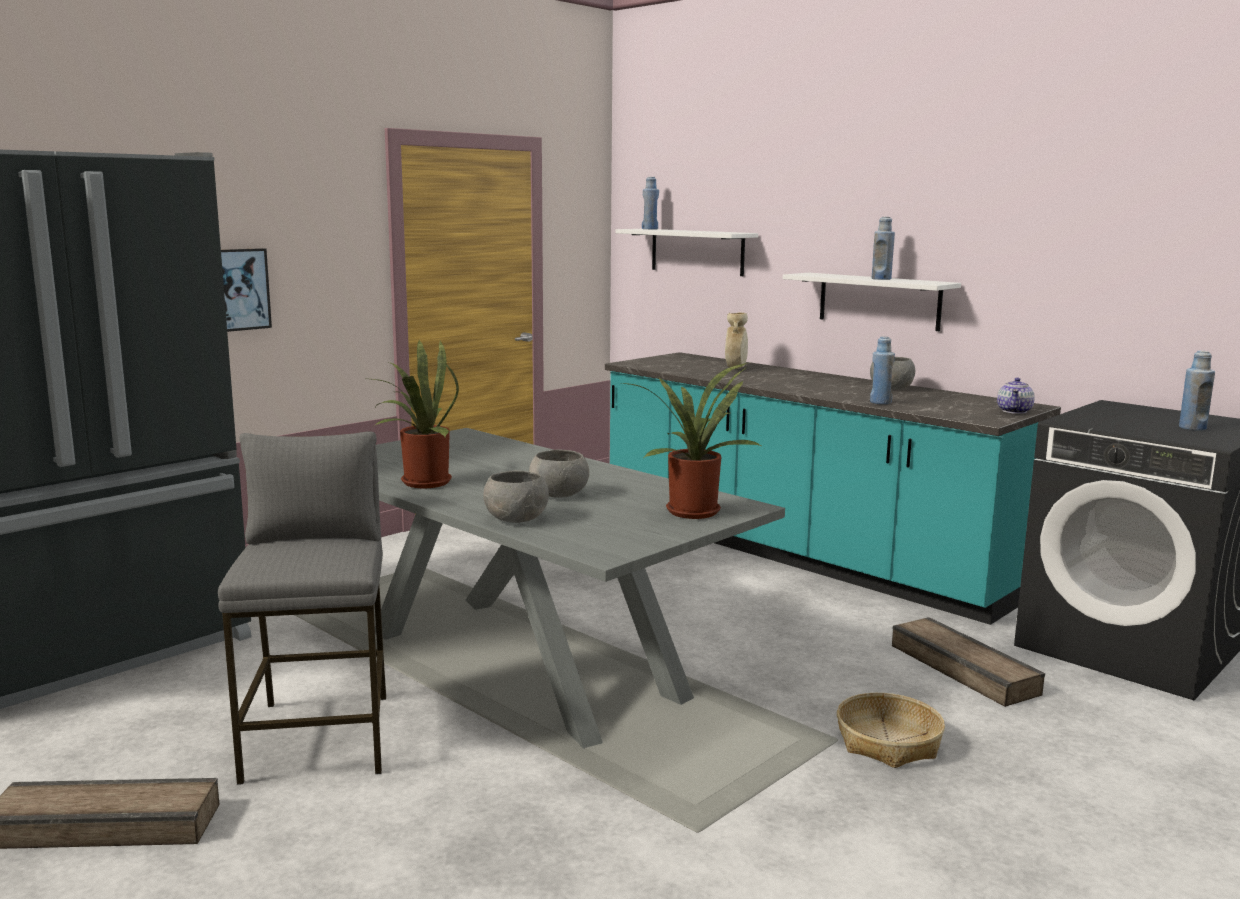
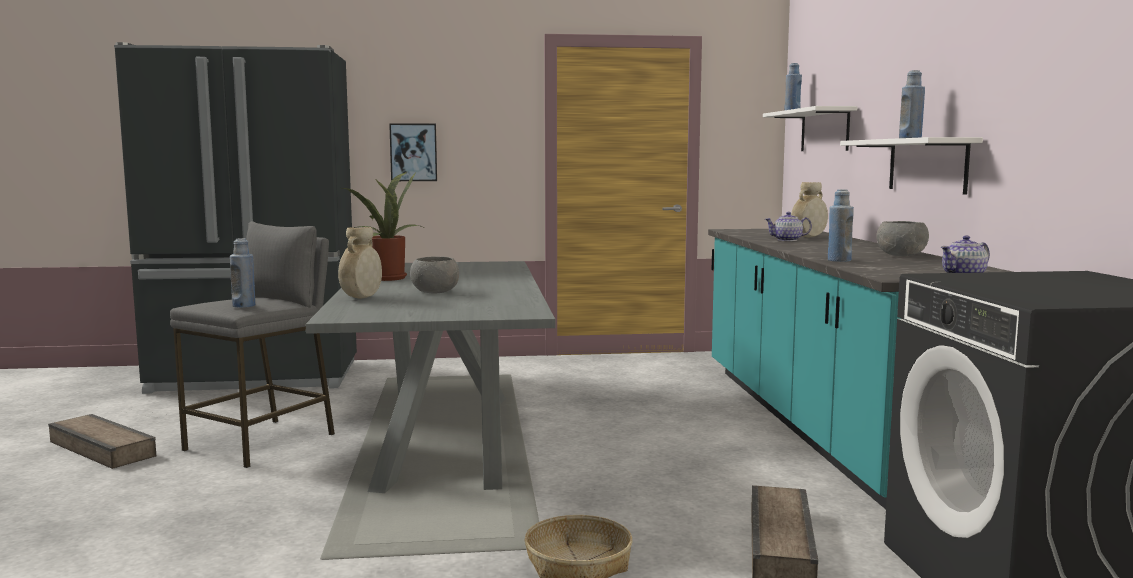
camera: 40 degrees right, 5 degrees down
grey bowl [483,470,549,523] -> beige vase [338,227,382,299]
potted plant [622,363,763,519] -> none
blue bottle [1179,351,1215,431] -> blue bottle moved to [230,238,255,308]
none -> teapot [765,212,812,241]

